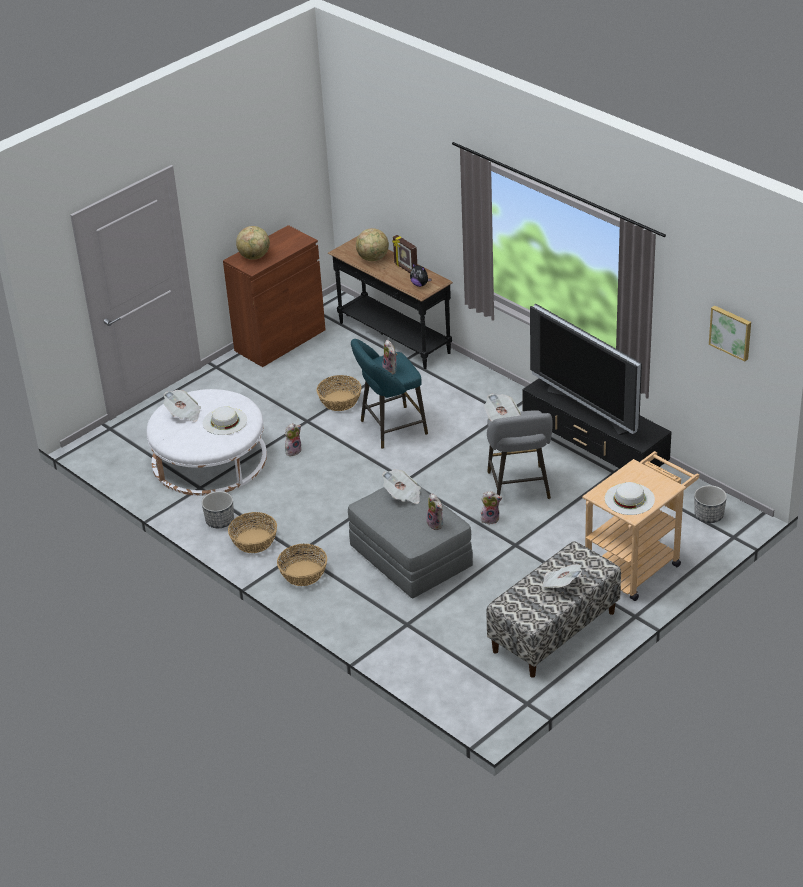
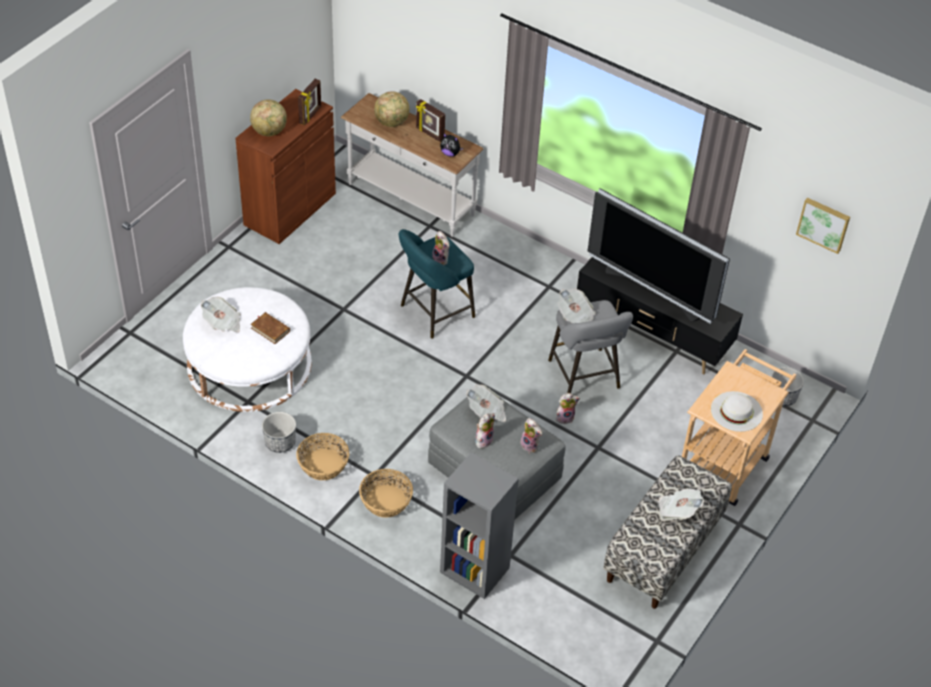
camera: 15 degrees left, 10 degrees up
white hat [203,406,247,435] -> brown book [250,312,290,344]
plush toy [285,423,301,456] -> plush toy moved to [475,413,495,449]
basket [317,375,361,411] -> none
black console table [328,236,453,369] -> white console table [340,93,483,237]
none -> picture frame [298,79,321,125]
none -> grey bookcase [440,452,519,599]

